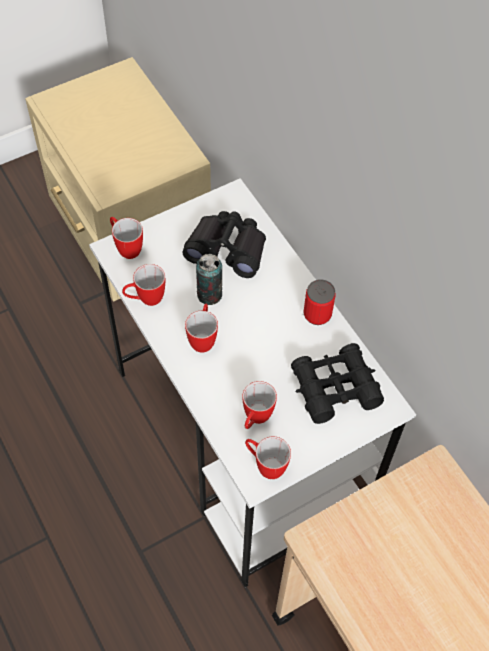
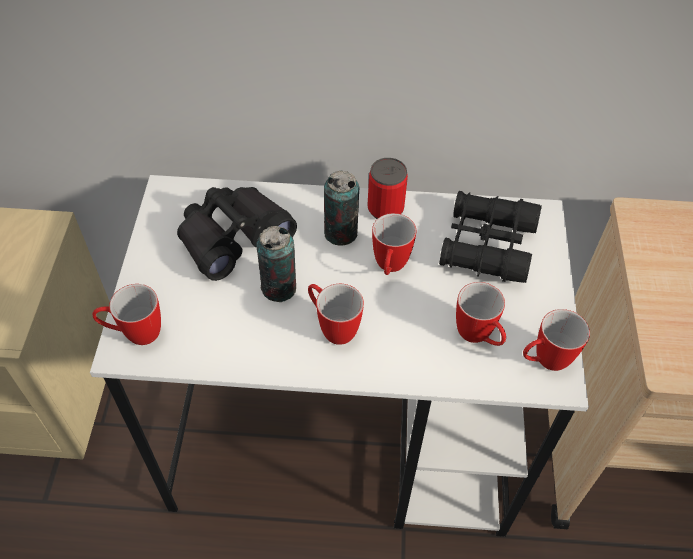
camera: 55 degrees left, 5 degrees down
mug [122,264,165,306] -> mug moved to [372,213,416,275]
none -> can [324,171,359,245]

